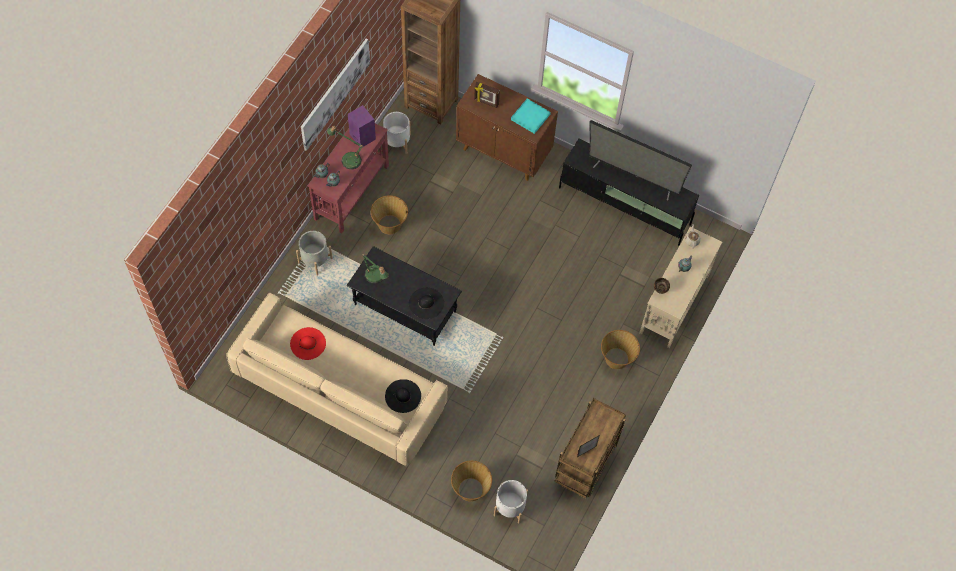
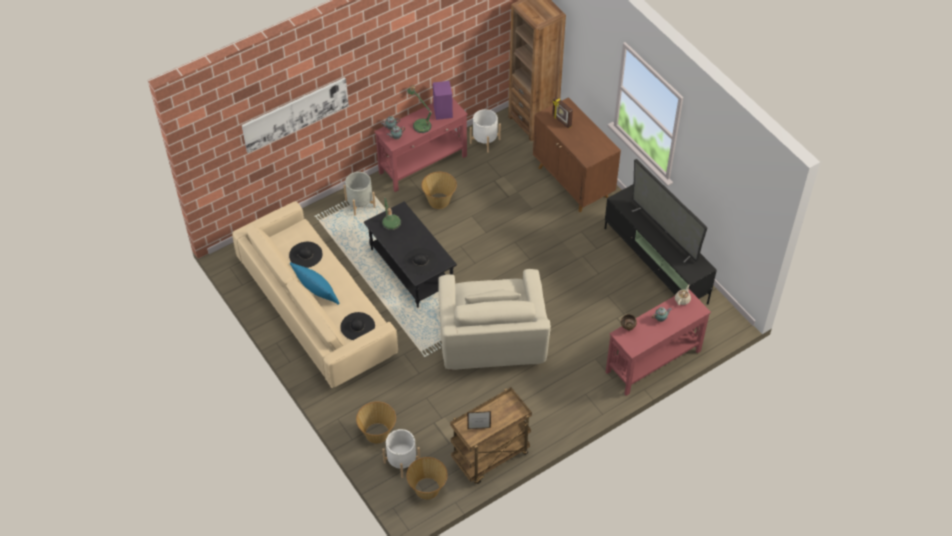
camera: 30 degrees right, 10 degrees down
red hat [290,327,326,360] -> black hat [289,242,322,268]
picture [301,38,370,151] -> picture moved to [242,77,349,153]
turquoise tray [511,99,551,134] -> none
basket [601,330,640,369] -> basket moved to [406,457,448,500]
beige console table [639,227,722,348] -> red console table [606,289,711,396]
none -> blue pillow [290,262,339,305]
none -> beige armchair [438,269,551,370]

